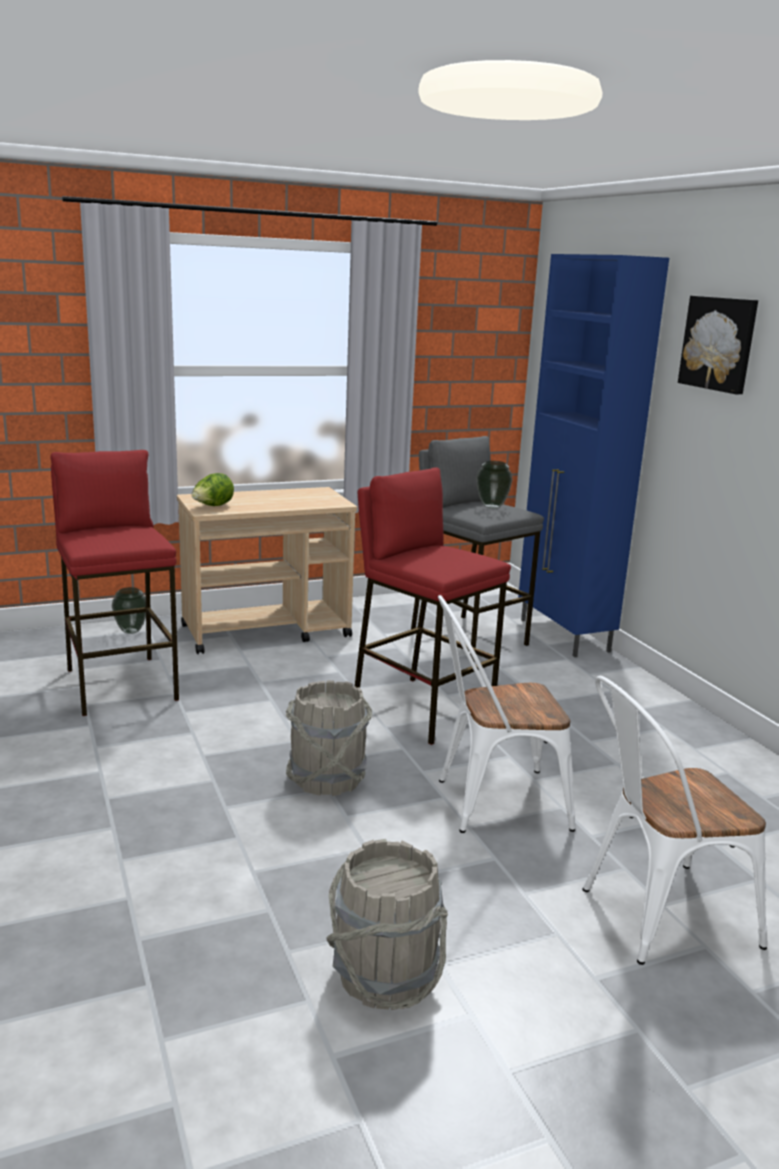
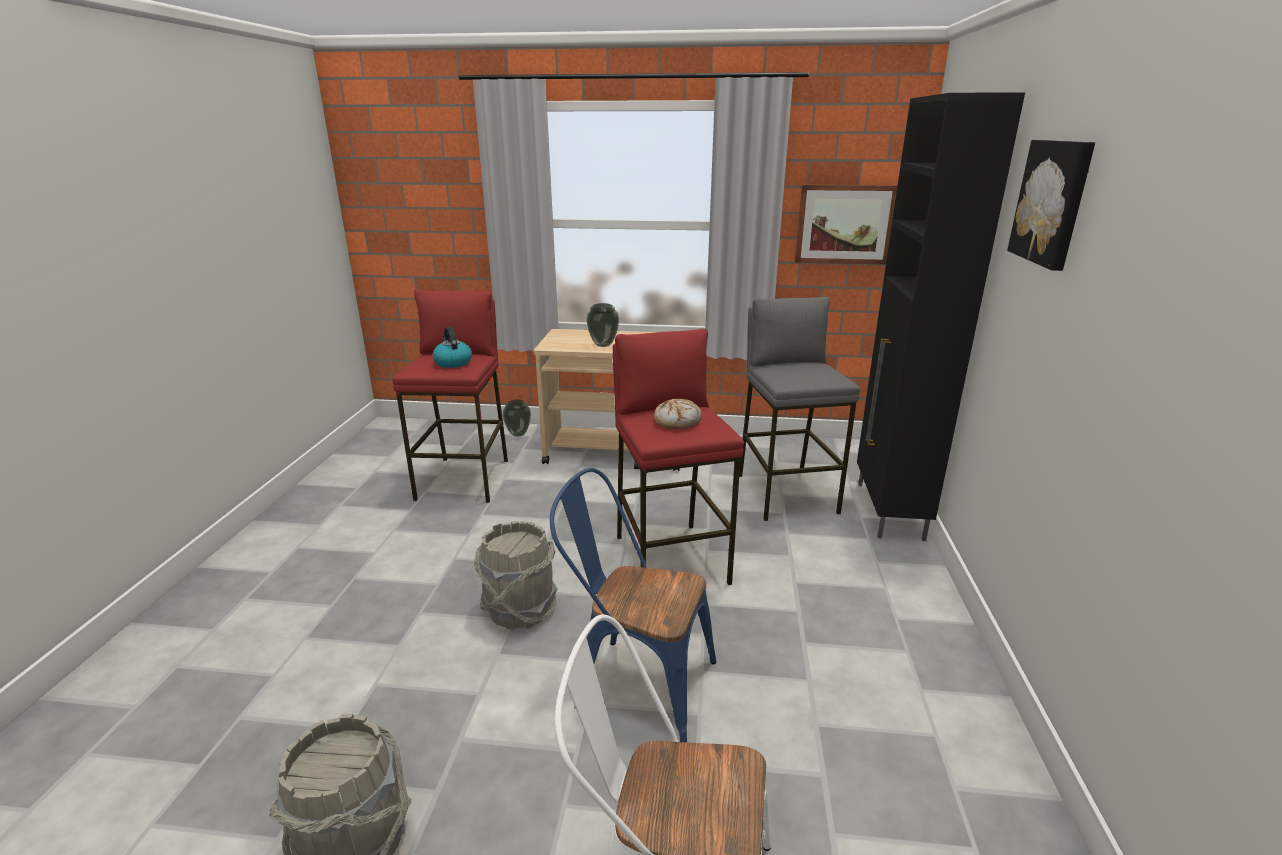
camera: 30 degrees right, 5 degrees up
lettuce [192,473,234,506] -> none
white chair [438,595,575,833] -> blue chair [550,468,717,742]
vase [476,461,512,509] -> vase moved to [586,303,619,347]
blue cabinet [518,254,669,657] -> black cabinet [857,92,1025,541]
none -> kettle [433,327,472,368]
none -> bread [654,399,702,429]
none -> picture [795,184,898,265]

